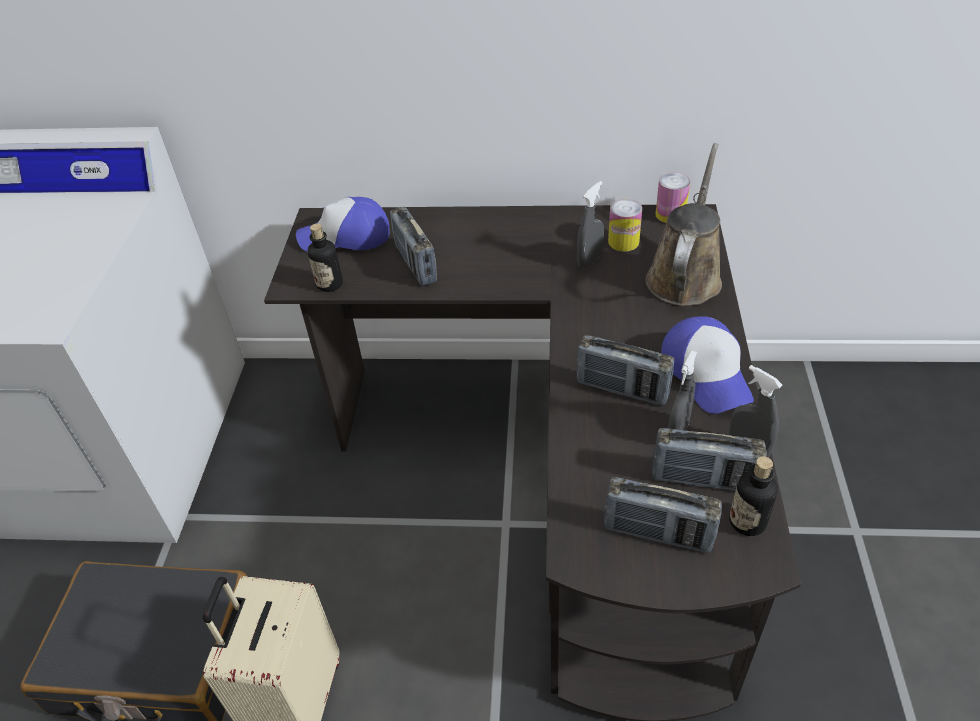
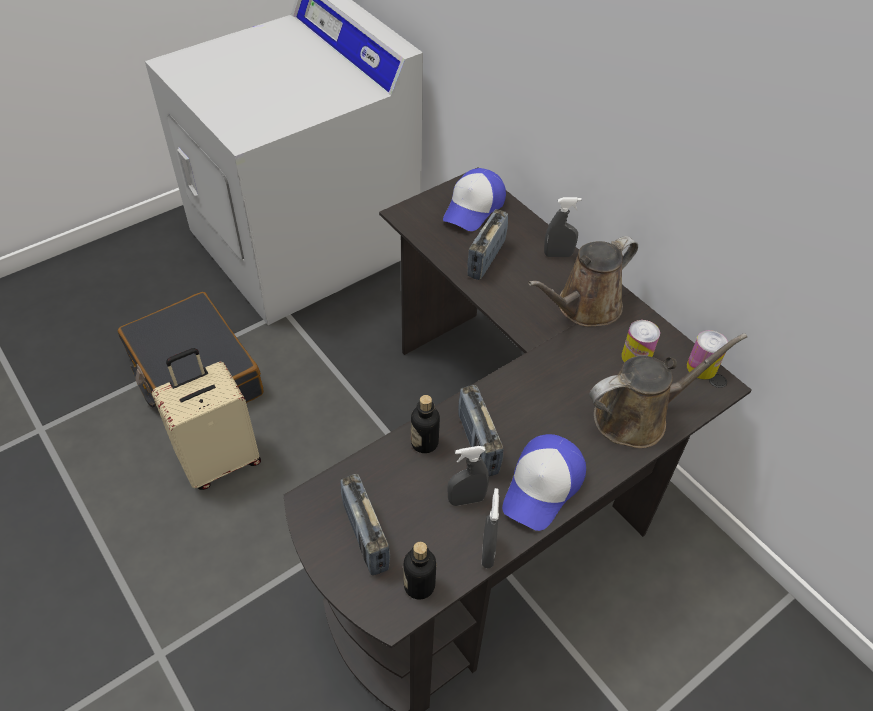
camera: 45 degrees right, 5 degrees up
cap [296,197,390,252] -> cap turned 105 degrees counterclockwise [443,168,506,231]
bottle [308,224,343,292] -> bottle moved to [411,395,440,453]
grey spray bottle [577,181,604,269] -> grey spray bottle moved to [544,197,582,257]
radio [652,428,767,491] -> none
none -> brown watering can [528,236,638,327]

